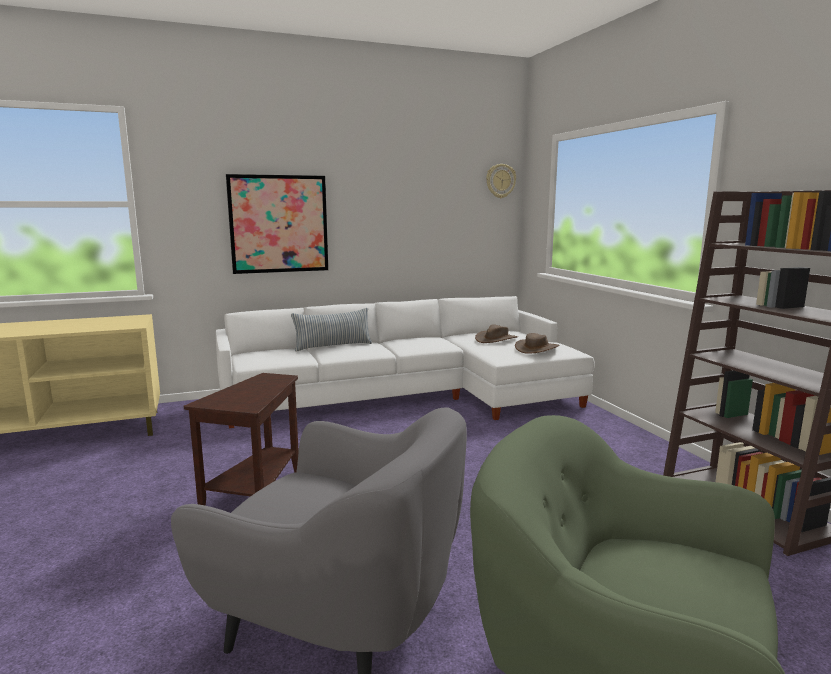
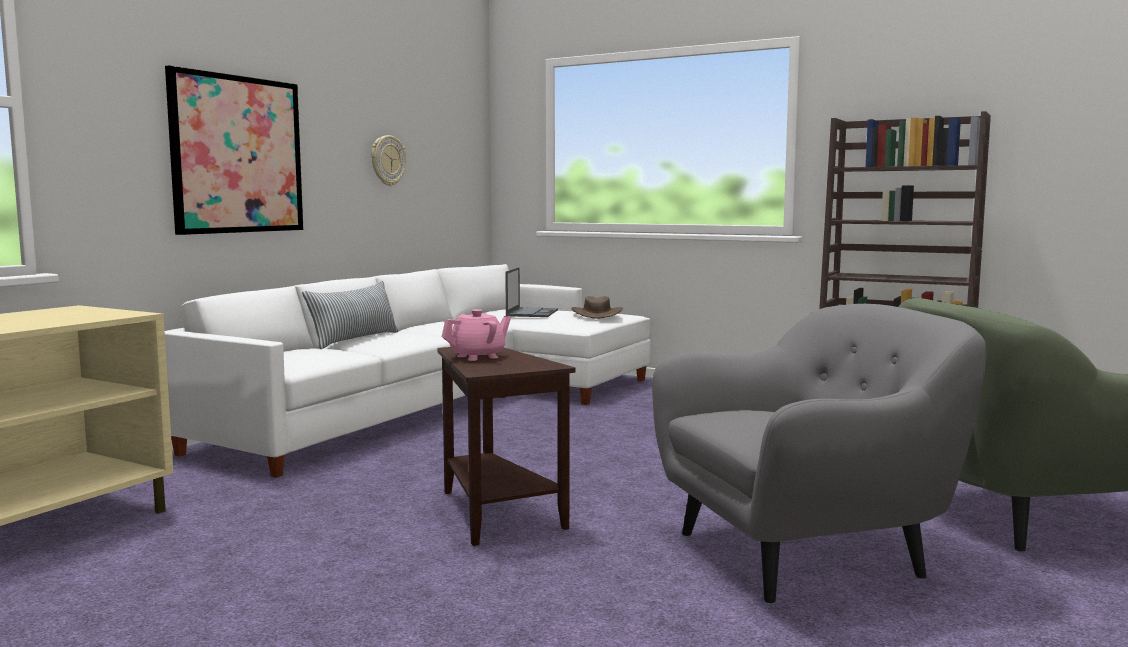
camera: 40 degrees left, 5 degrees down
brown hat [475,324,518,343] -> laptop [505,267,558,317]
wall clock [486,164,516,198] -> wall clock moved to [372,135,406,186]
none -> pink teapot [442,309,511,361]

